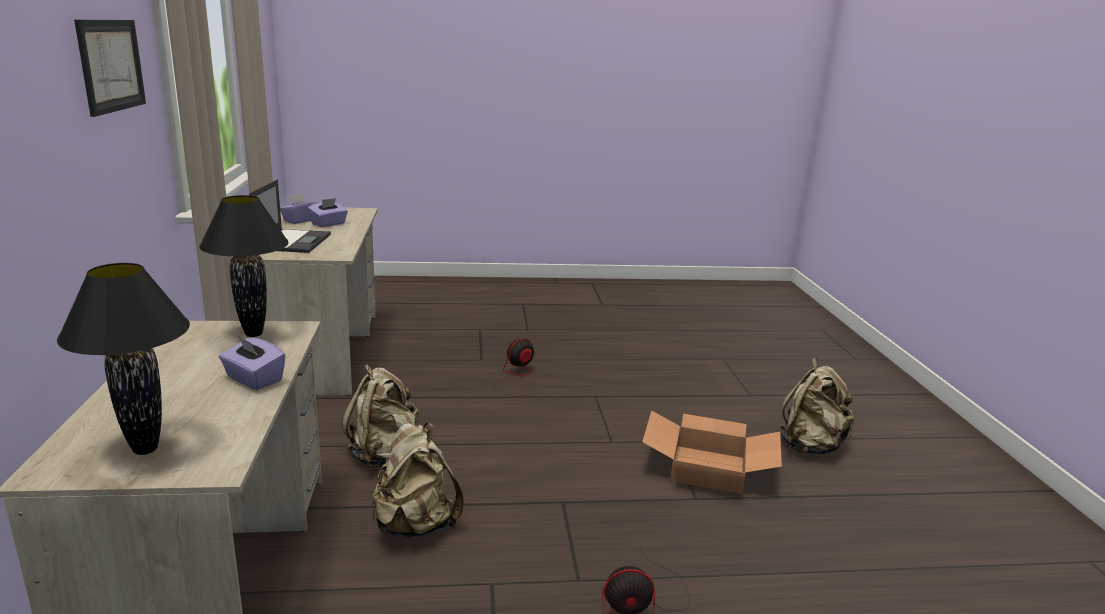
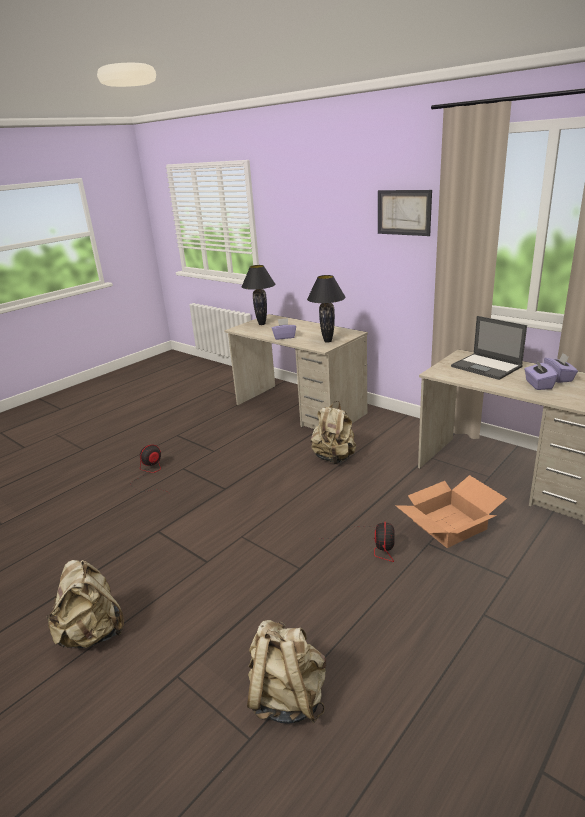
camera: 140 degrees right, 5 degrees up
beige backpack [372,423,464,537] -> beige backpack moved to [247,620,326,724]
cardboard box [642,410,782,494] -> cardboard box moved to [395,475,507,548]

